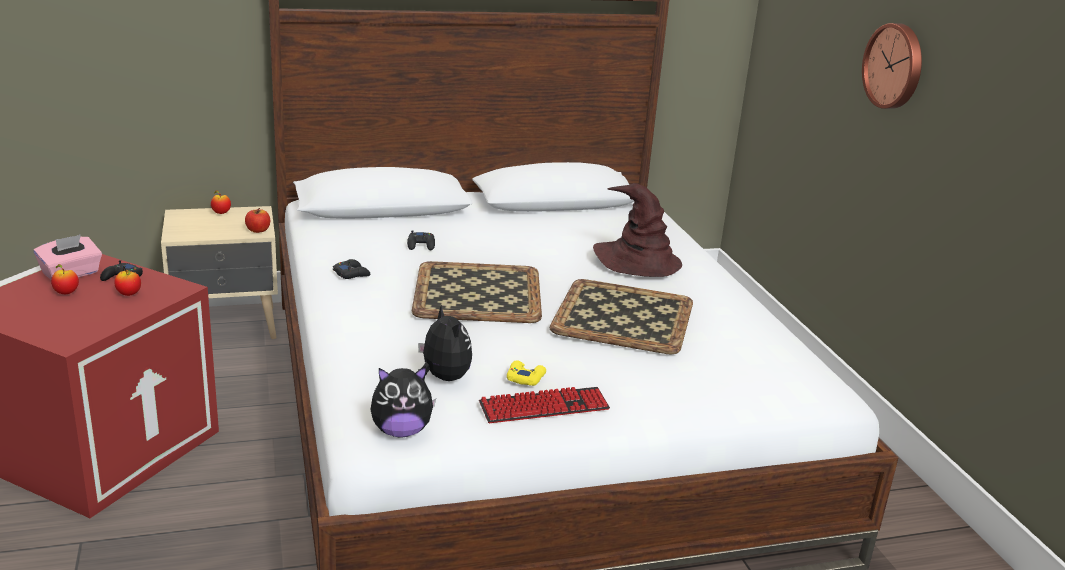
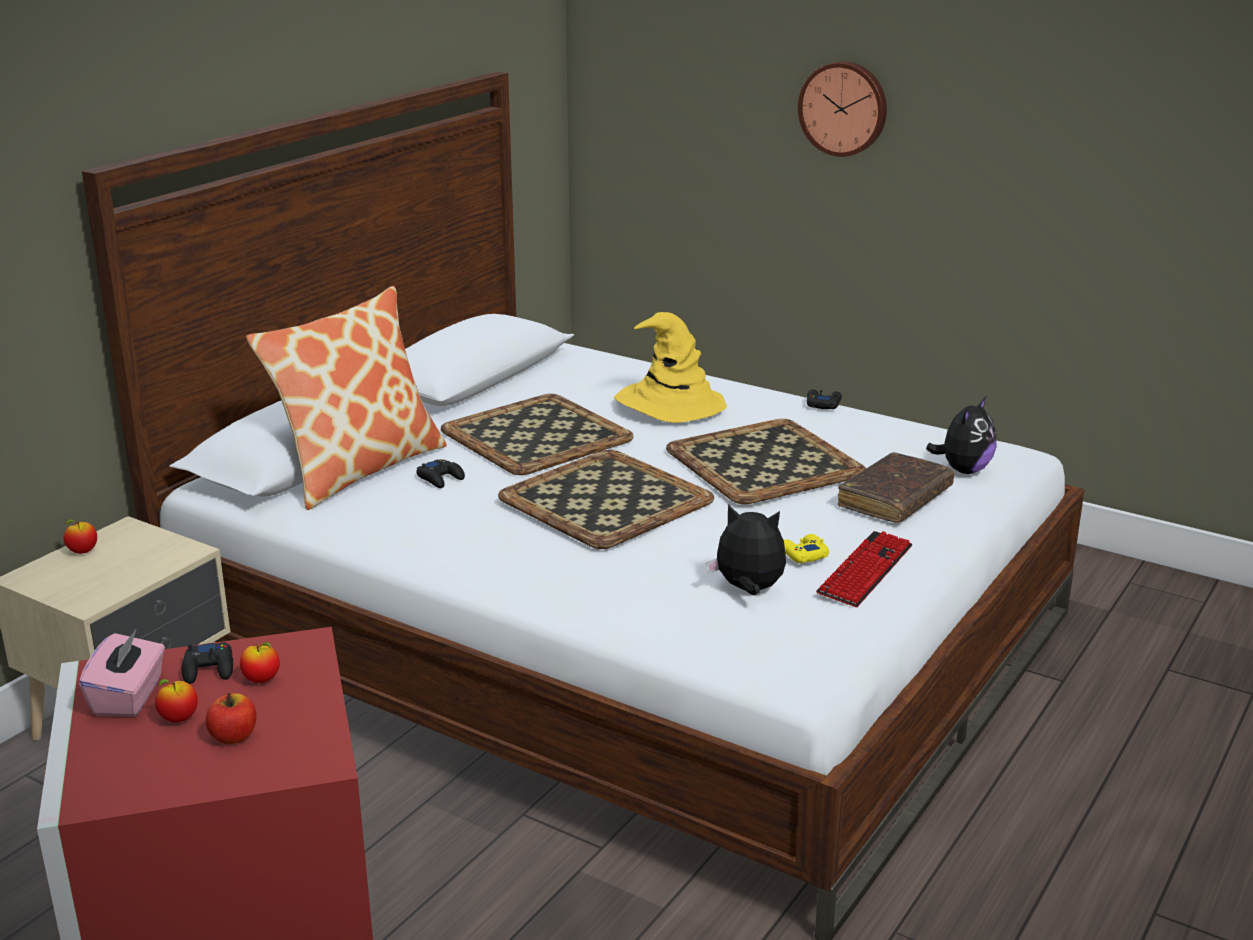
camera: 40 degrees left, 0 degrees up
apple [245,208,270,233] -> apple moved to [206,693,257,744]
black game controller [333,259,370,279] -> black game controller moved to [807,389,842,409]
plush toy [370,366,436,438] -> plush toy moved to [926,397,996,474]
brown hat [593,183,682,277] -> yellow hat [614,312,727,423]
none -> pillow [246,286,447,510]
none -> tray [441,394,634,475]
none -> brown book [838,452,955,523]

